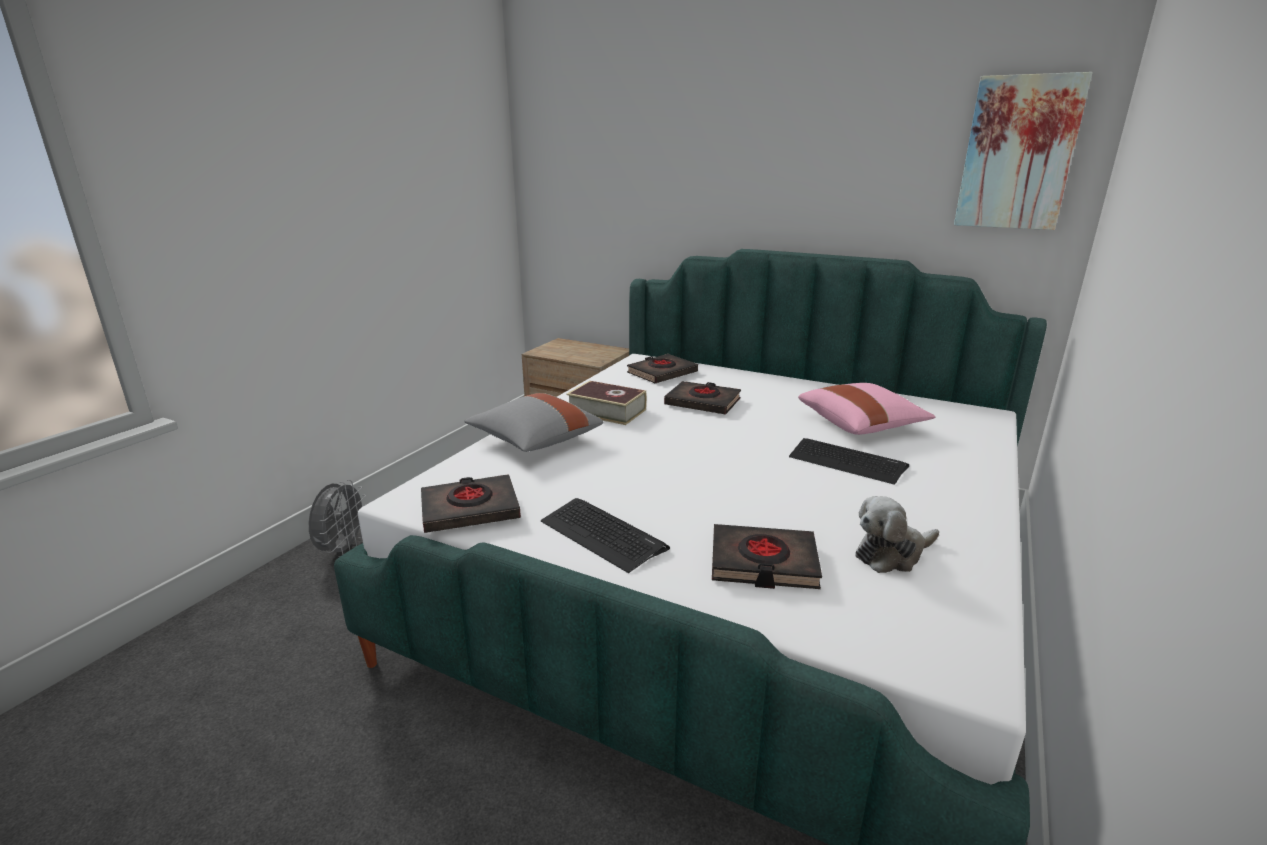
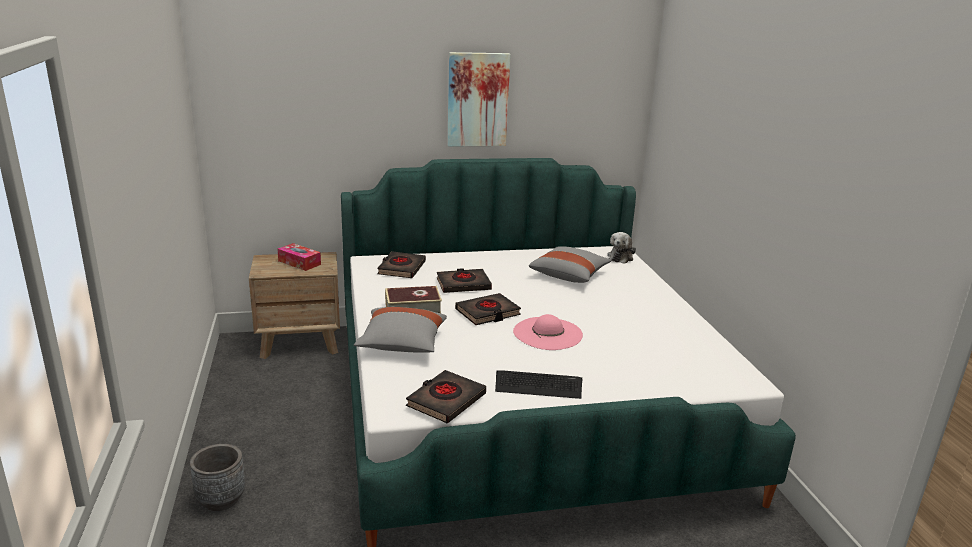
camera: 40 degrees left, 0 degrees up
grey fan [309,480,367,557] -> grey planter [190,444,245,511]
black book [712,524,822,589] -> black book moved to [455,293,521,325]
keyboard [789,438,909,485] -> none
pink pillow [798,383,935,435] -> grey pillow [529,246,612,283]
plush toy [855,496,939,573] -> plush toy moved to [607,232,636,264]
picture [954,72,1093,230] -> picture moved to [447,52,511,147]
none -> tissue box [277,243,321,271]
none -> pink hat [513,314,583,350]

